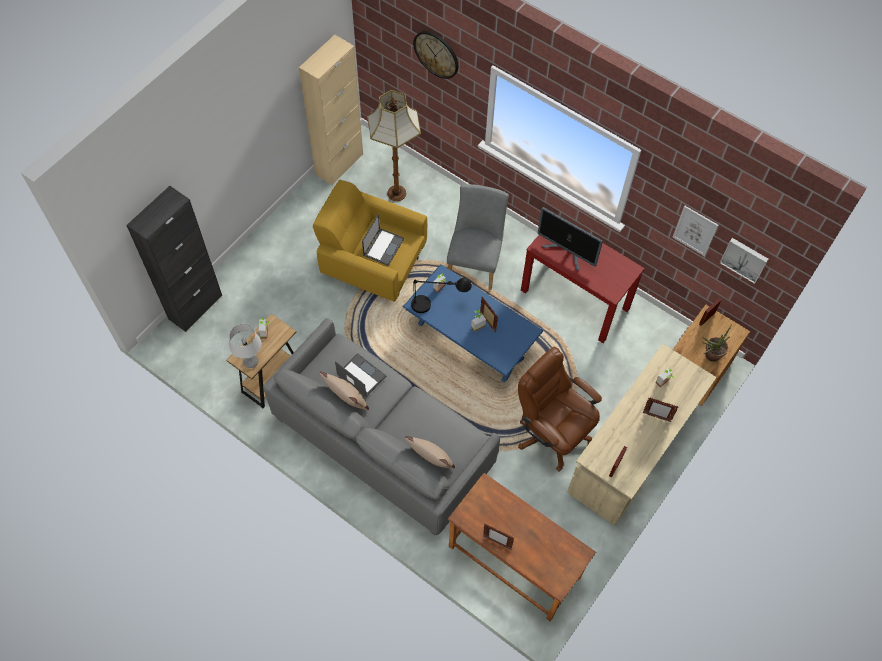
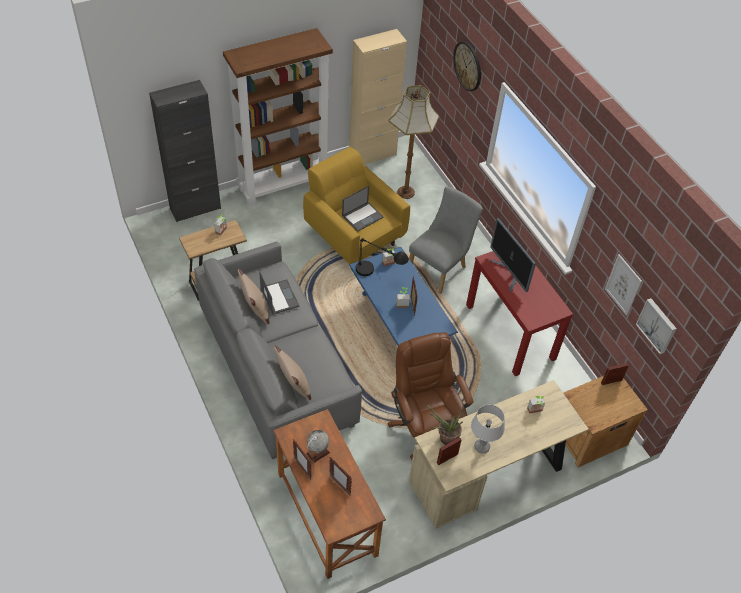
camera: 25 degrees right, 10 degrees down
grey table lamp [229,324,261,368] -> grey table lamp moved to [471,405,505,454]
picture frame [643,397,679,422] -> picture frame moved to [329,457,352,496]
potted plant [702,324,732,362] -> potted plant moved to [426,404,463,445]
none -> brown bookcase [223,28,333,207]
none -> globe [306,430,330,463]

